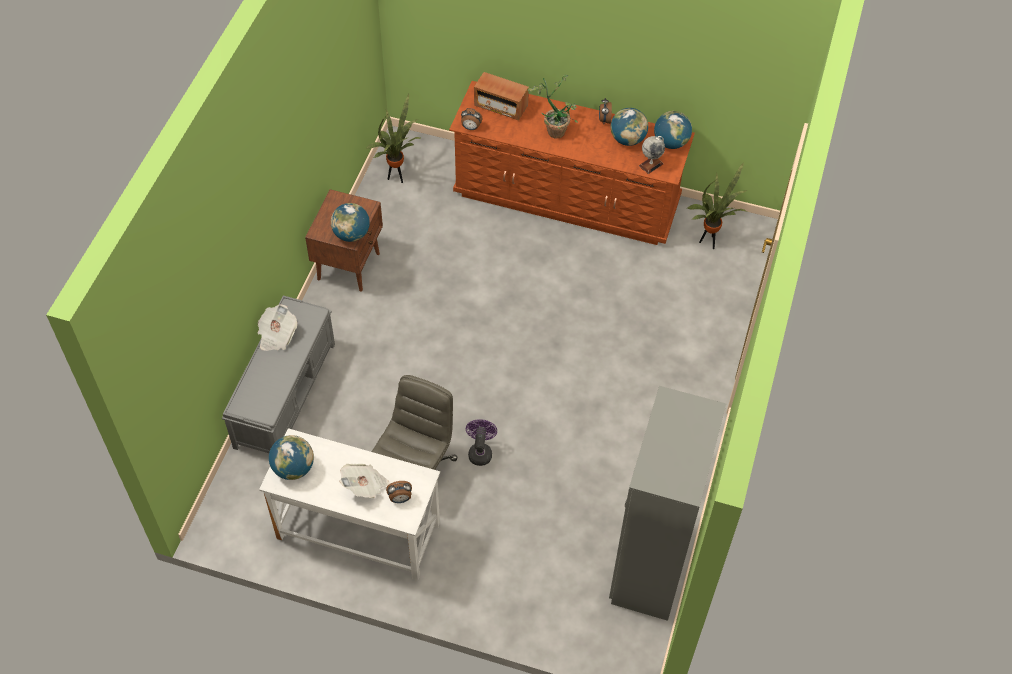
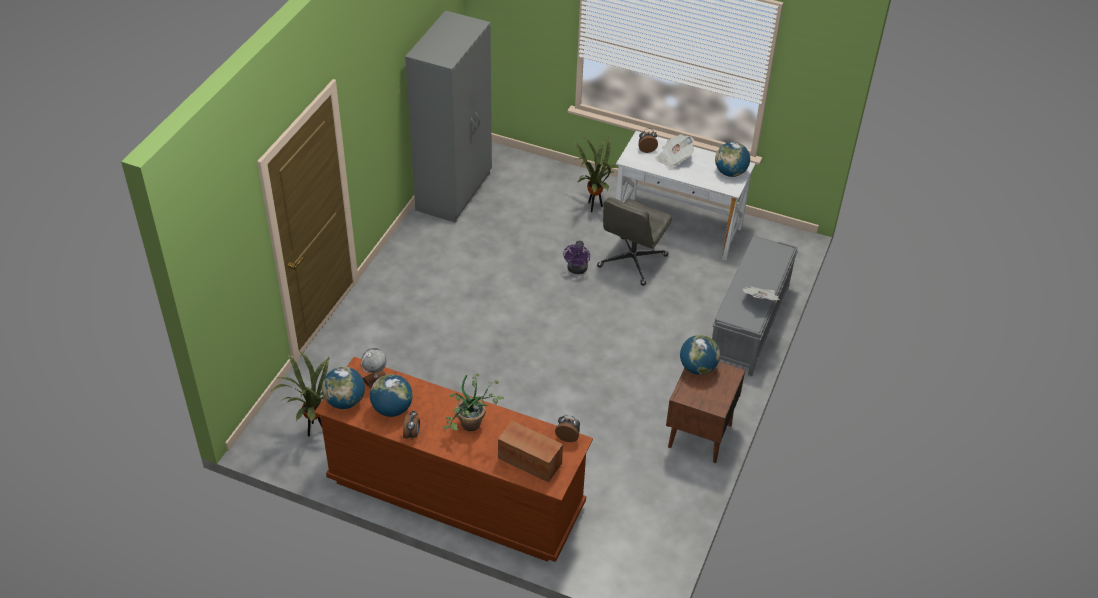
camera: 175 degrees left, 10 degrees down
potted plant [367,94,422,183] -> potted plant moved to [572,136,618,212]

